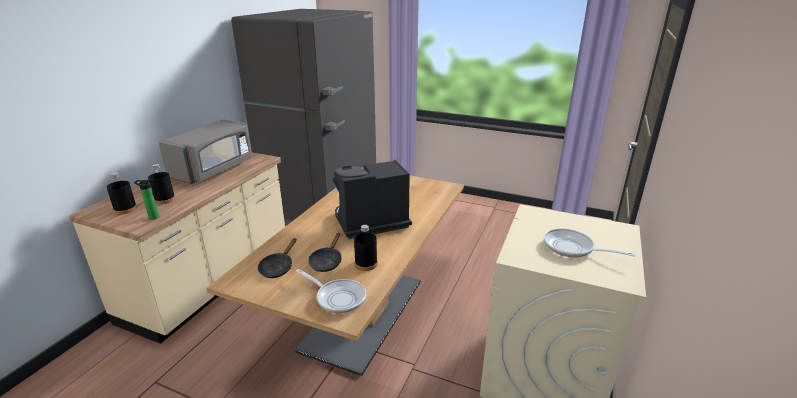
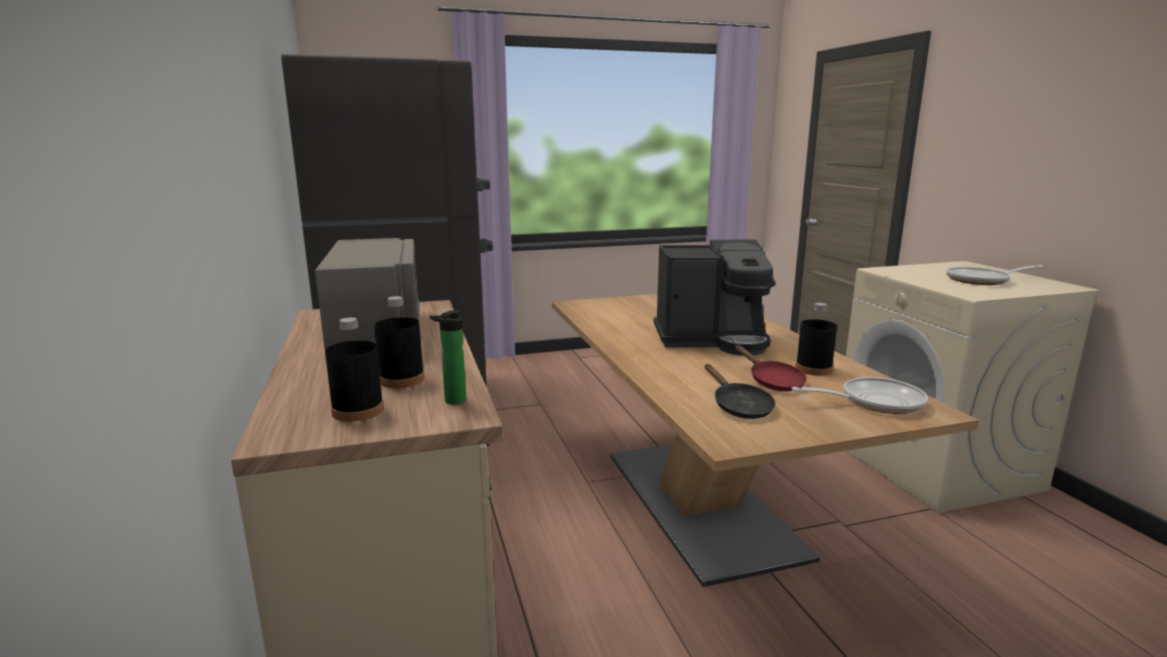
camera: 40 degrees left, 10 degrees down
black frying pan [308,233,342,272] -> red frying pan [735,345,807,392]
coffee machine [333,160,412,239] -> coffee machine turned 120 degrees counterclockwise [654,240,775,355]

